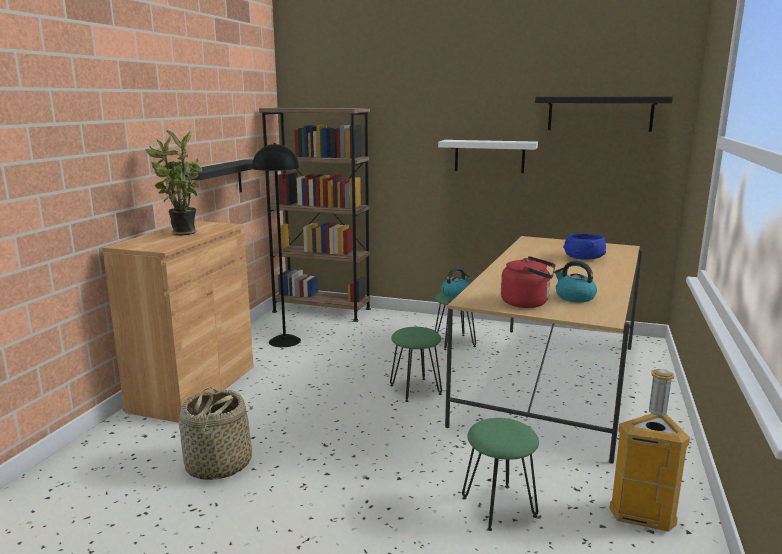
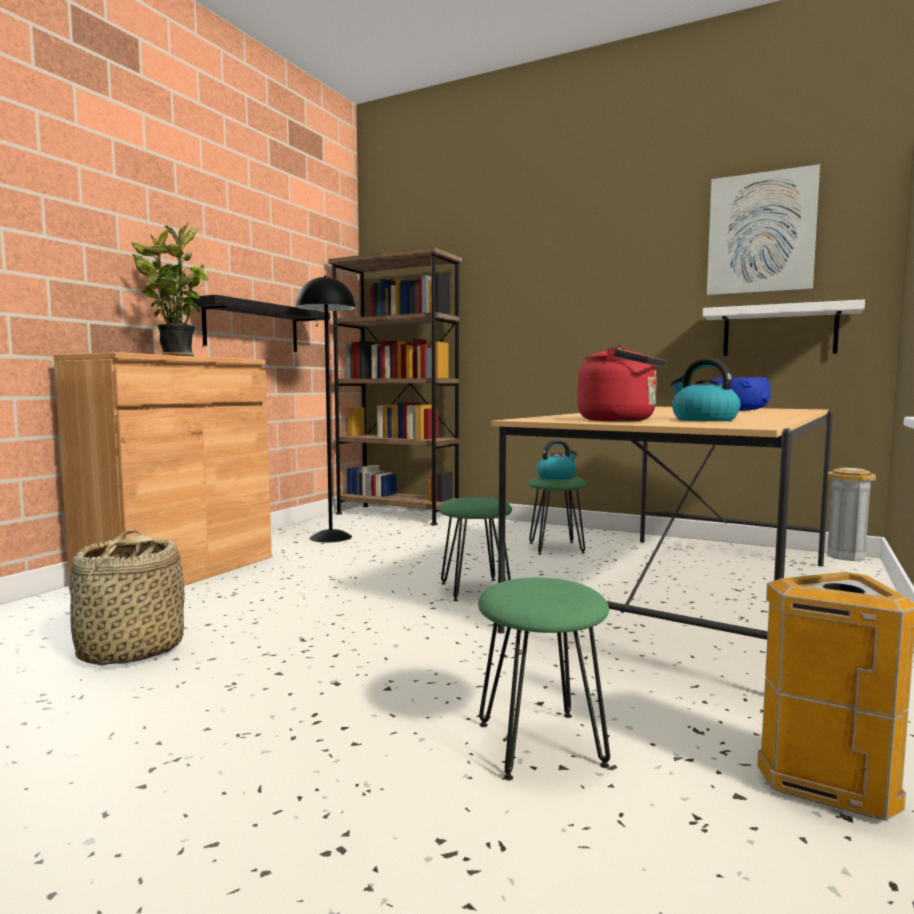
camera: 10 degrees right, 10 degrees down
white shelf [438,140,538,173] -> white shelf moved to [703,299,865,356]
black shelf [535,97,673,132] -> picture [707,164,820,296]

